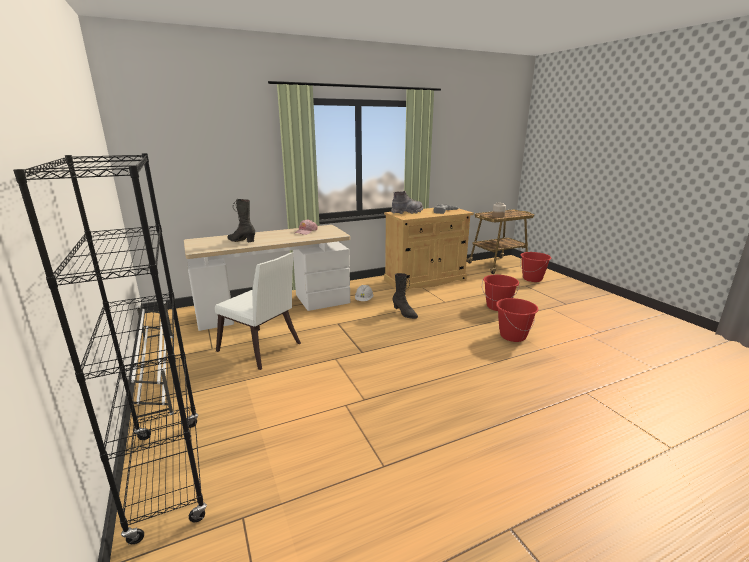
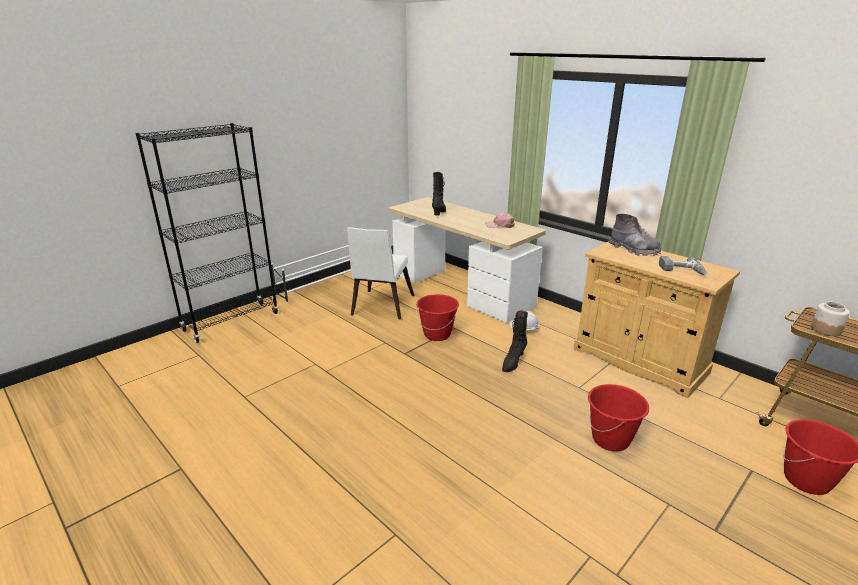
camera: 70 degrees right, 5 degrees up
red bucket [496,298,539,342] -> red bucket moved to [416,294,459,341]

